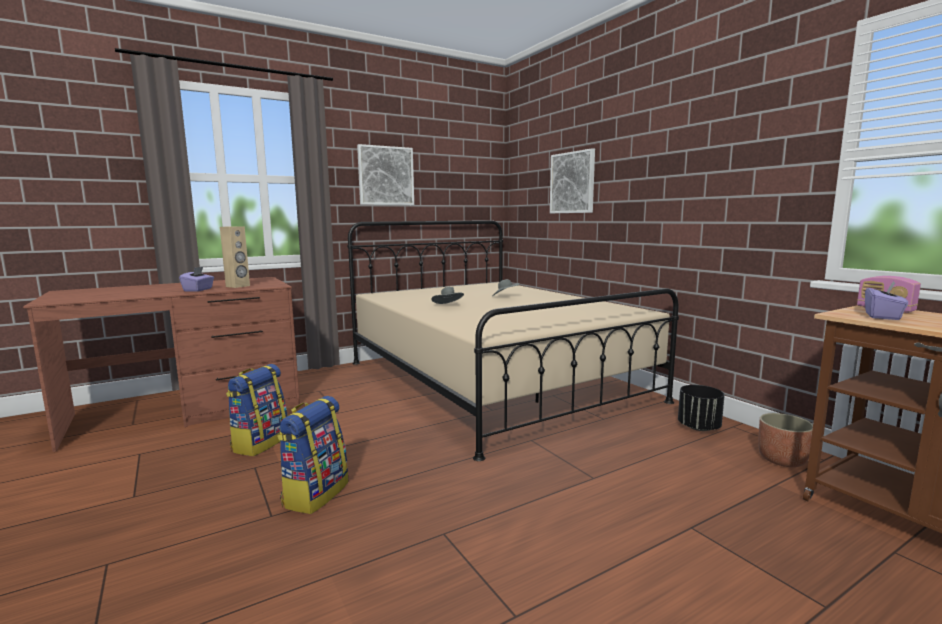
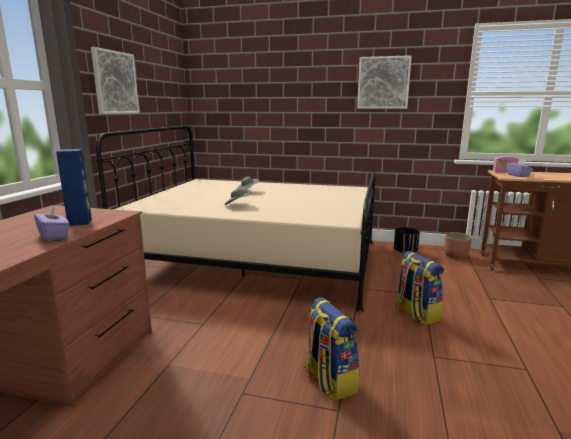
camera: 45 degrees left, 5 degrees up
beige speaker [220,226,250,288] -> blue speaker [56,149,92,226]
backpack [226,364,288,456] -> backpack moved to [395,251,444,325]
picture [550,148,595,213] -> picture moved to [357,55,412,109]

